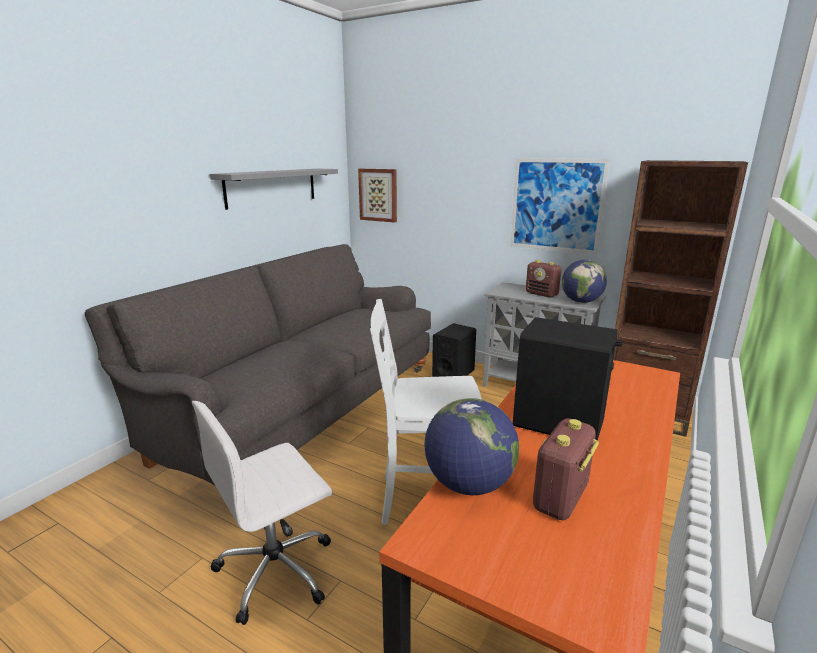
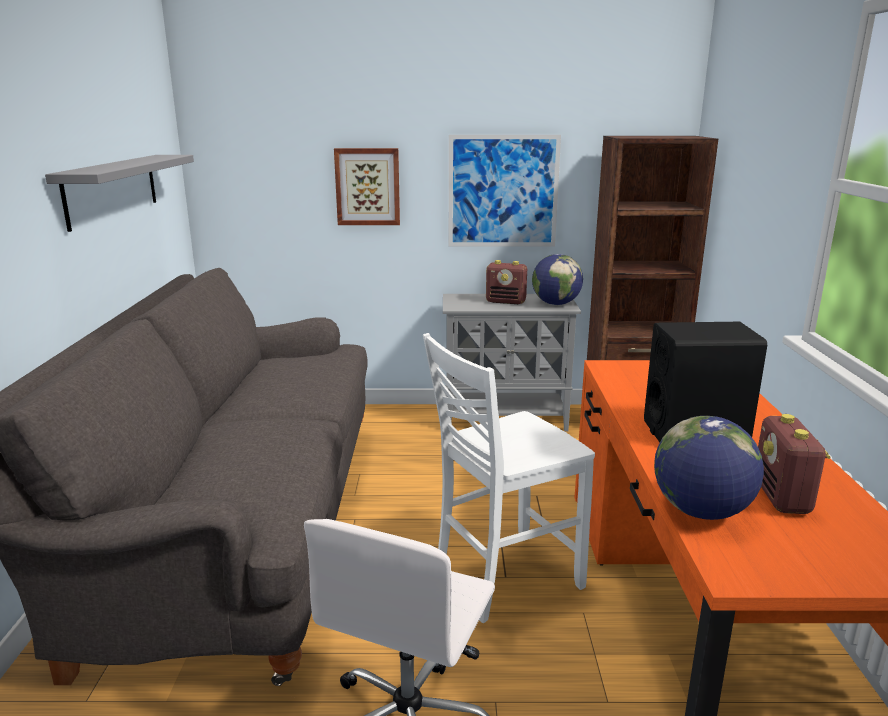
camera: 30 degrees left, 0 degrees up
picture [358,169,397,223] -> picture moved to [334,148,400,225]
black speaker [432,323,476,377] -> none

